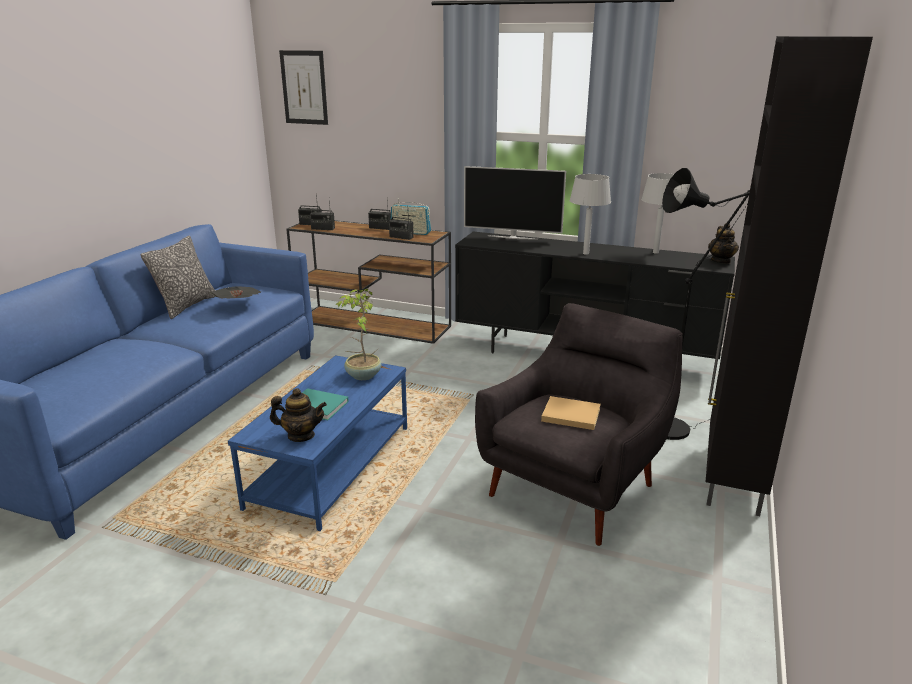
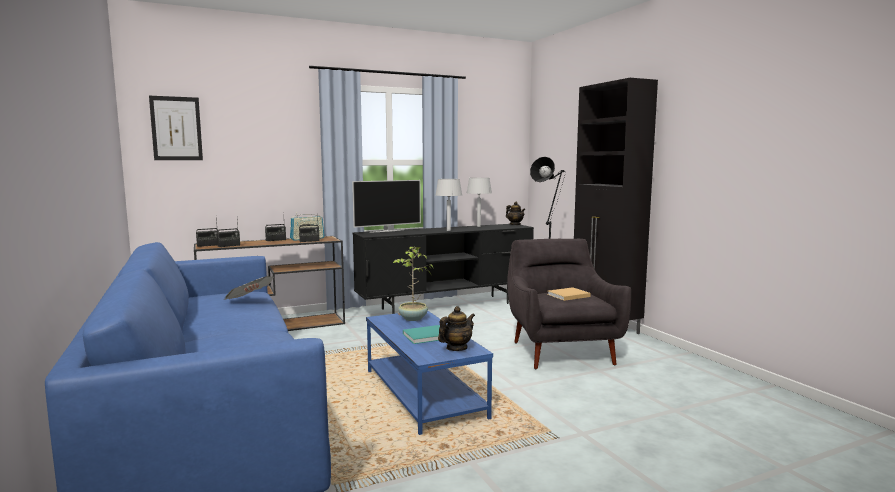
camera: 45 degrees left, 15 degrees down
pillow [141,236,215,319] -> none

